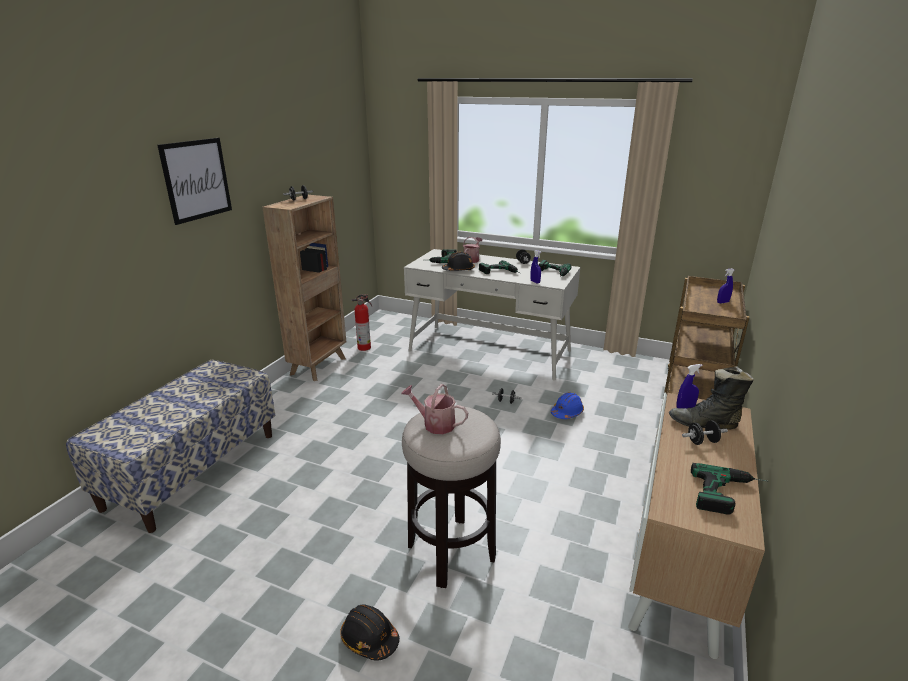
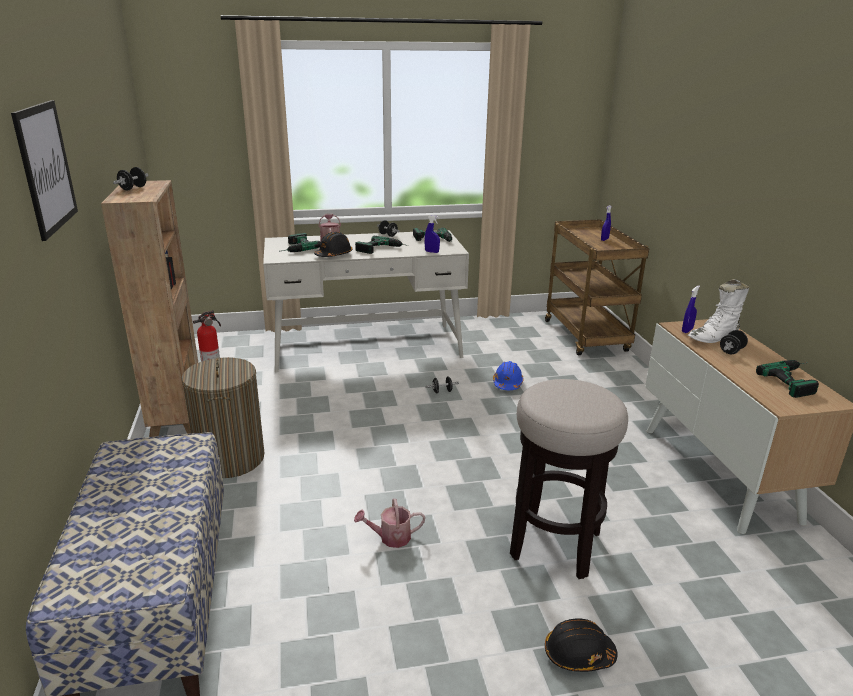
camera: 35 degrees left, 0 degrees up
watering can [401,384,468,434] -> watering can moved to [354,499,425,548]
black boot [669,366,754,429] -> white boot [688,279,750,343]
none -> laundry basket [181,357,264,478]

